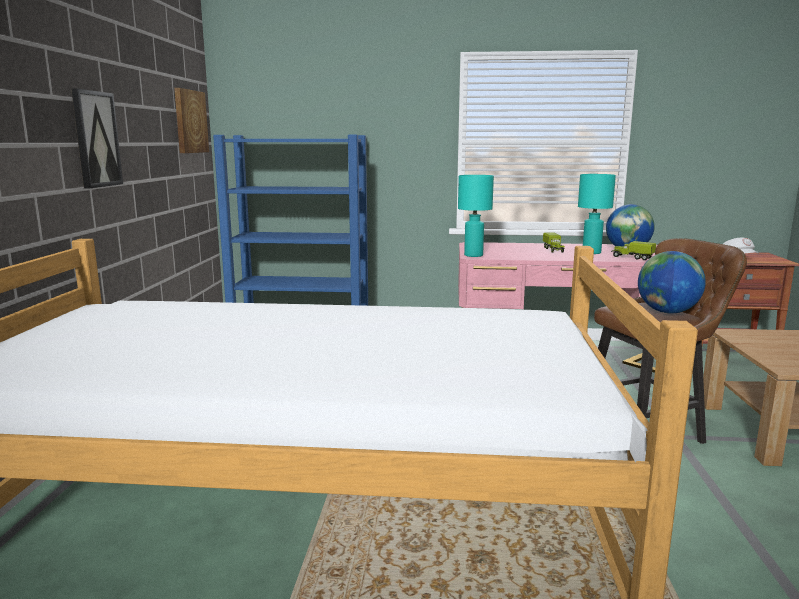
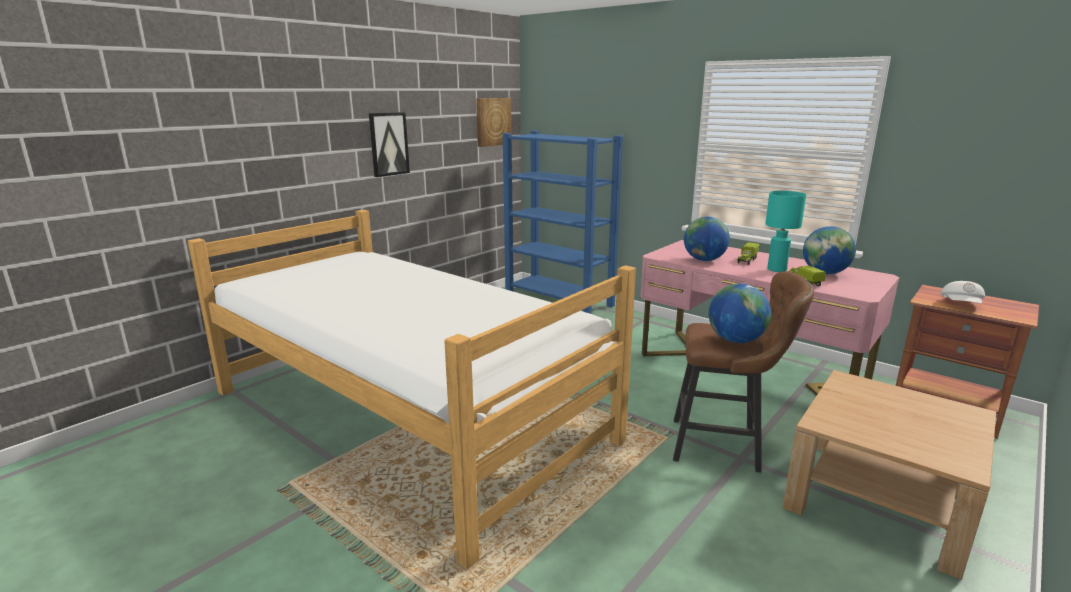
camera: 35 degrees right, 5 degrees up
turquoise table lamp [458,175,494,257] -> none
none -> globe [684,216,730,261]

